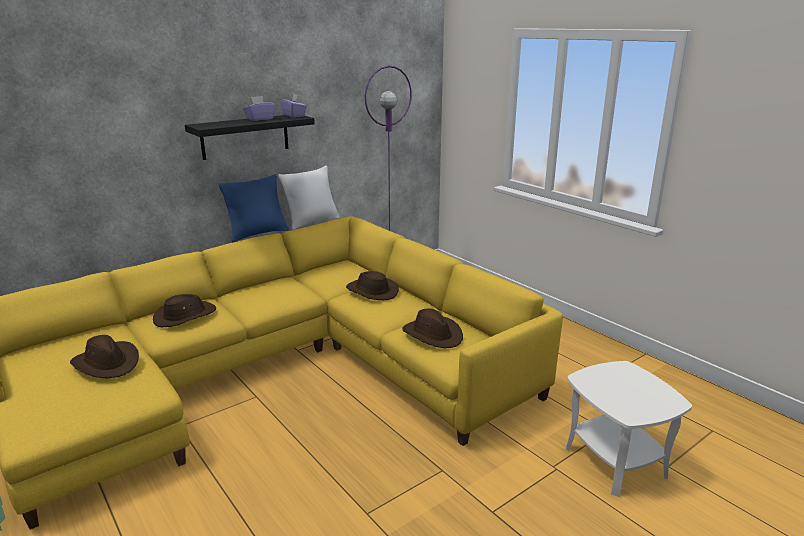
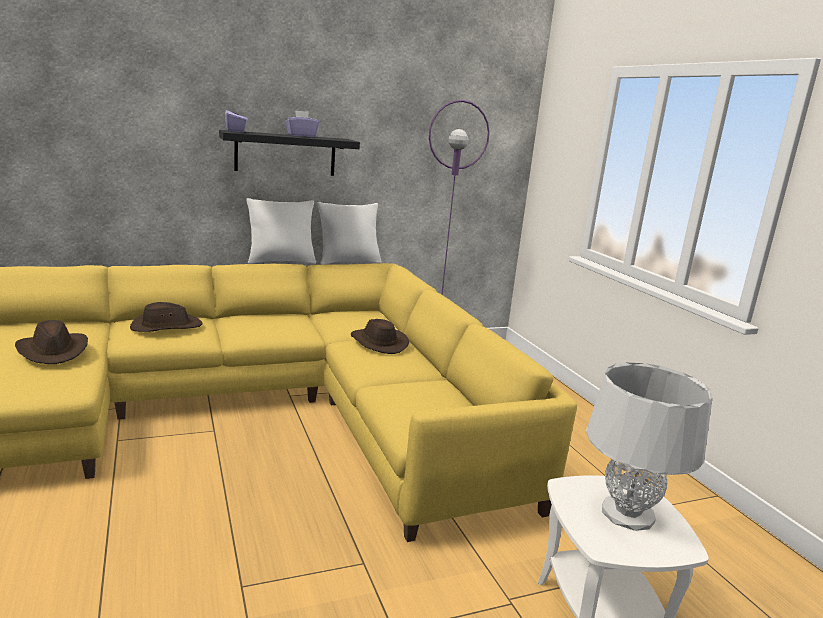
camera: 15 degrees right, 5 degrees down
blue pillow [218,174,289,243] -> white pillow [247,198,316,264]
purple tissue box [280,94,307,118] -> purple tissue box moved to [225,106,248,132]
brown hat [402,309,463,348] -> none
none -> grey table lamp [586,362,713,531]

